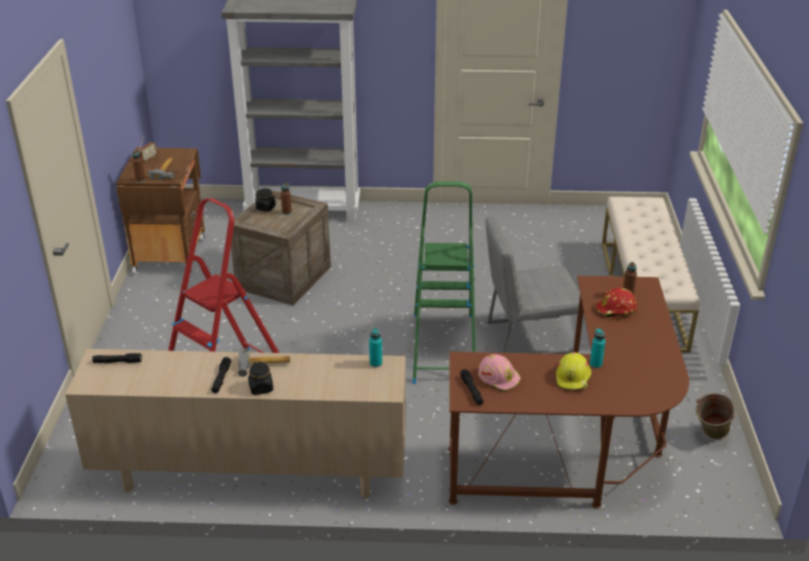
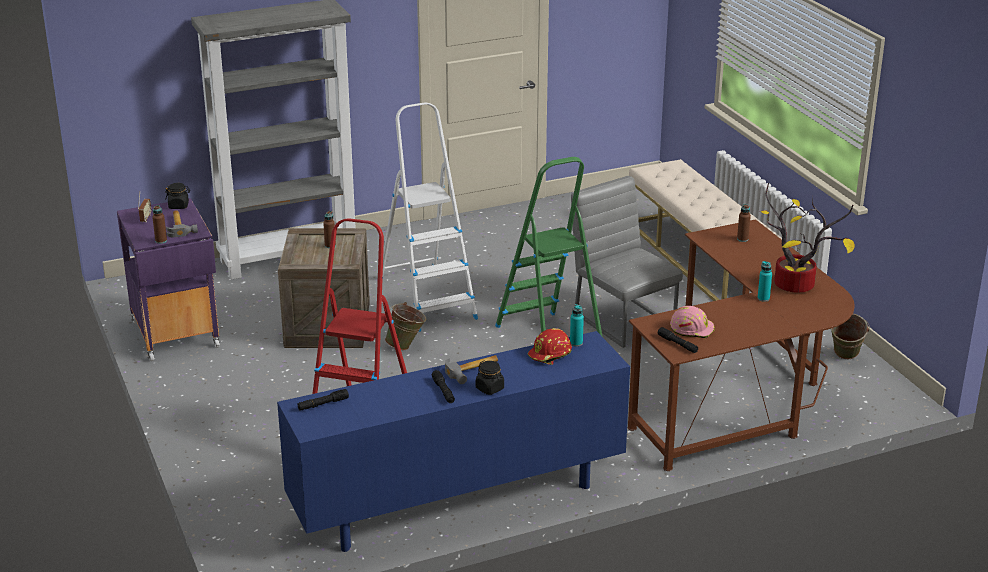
camera: 25 degrees left, 5 degrees down
beige cabinet [65,349,406,499] -> blue cabinet [277,331,630,552]
brown cart [116,147,205,275] -> purple cart [117,198,220,361]
black jar [255,188,276,212] -> black jar moved to [165,183,190,209]
grey chair [486,216,580,354] -> grey chair turned 90 degrees clockwise [571,176,683,348]
yellow hard hat [556,352,591,390] -> none
red hard hat [596,288,637,320] -> red hard hat moved to [527,328,572,365]
none -> white step ladder [382,103,478,332]
none -> green bucket [385,302,426,350]
none -> potted plant [760,183,855,293]

